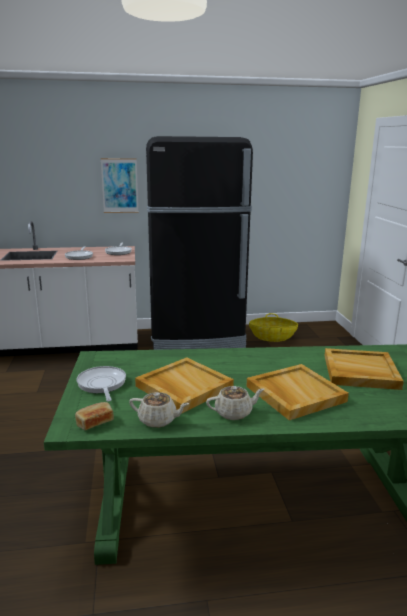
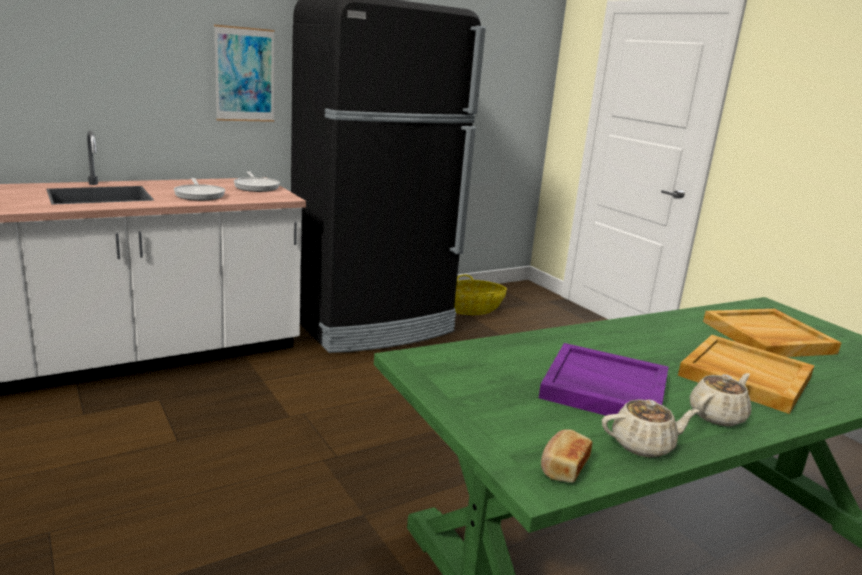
camera: 25 degrees left, 0 degrees up
frying pan [77,366,126,401] -> none
beige tray [135,357,234,414] -> purple tray [539,343,668,416]

